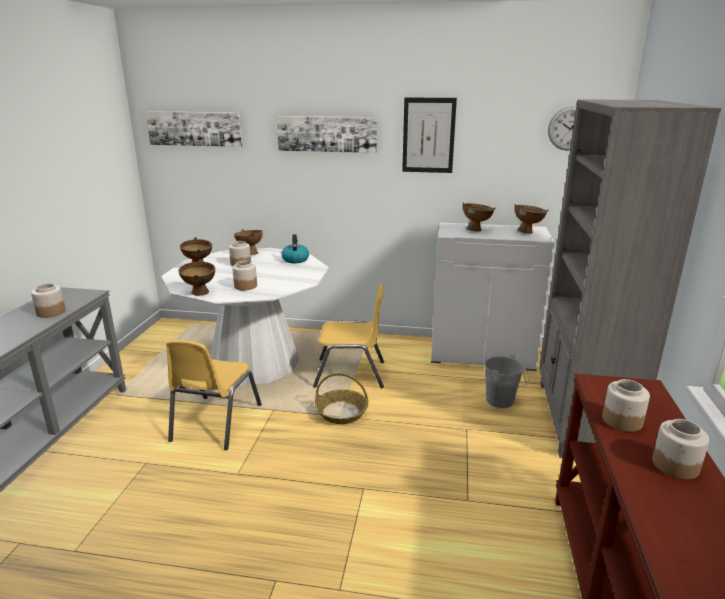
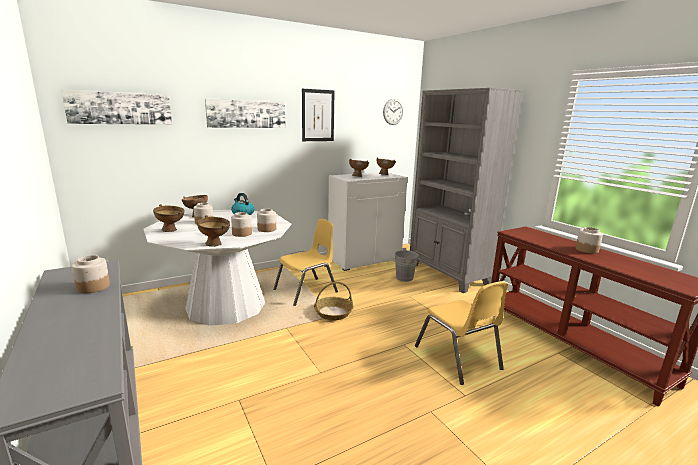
camera: 40 degrees left, 5 degrees down
yellow chair [166,340,262,450] -> yellow chair moved to [415,281,508,385]
jar [602,379,650,432] -> jar moved to [257,209,276,232]

